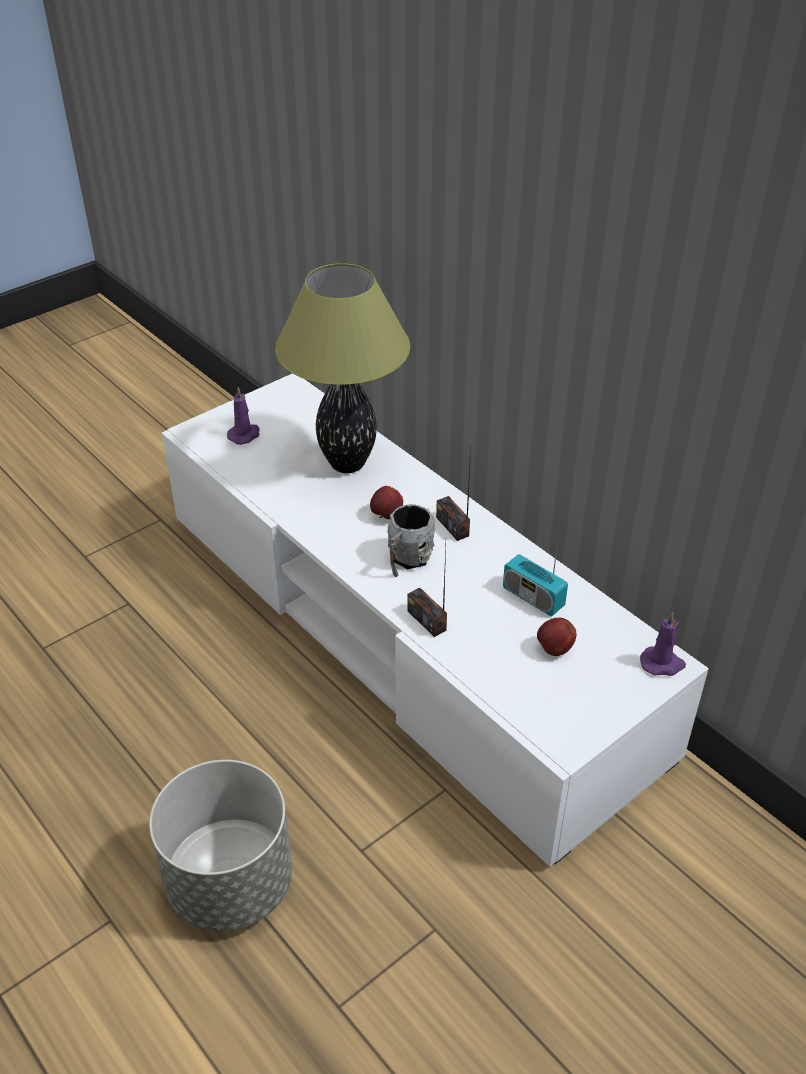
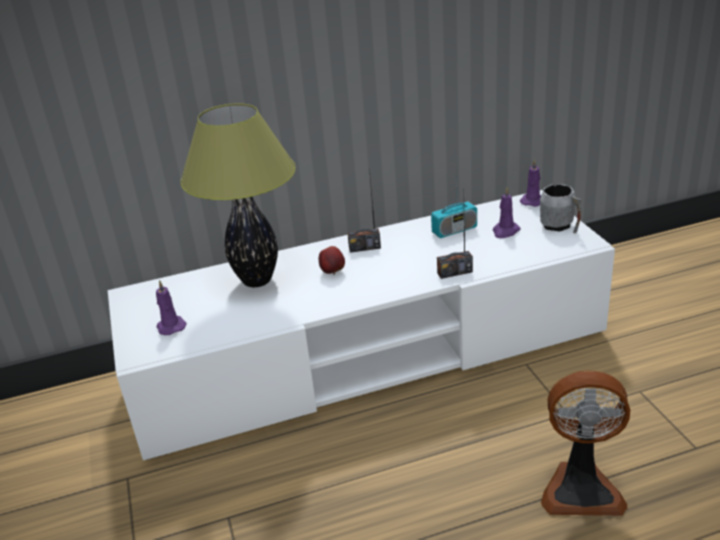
camera: 65 degrees left, 10 degrees down
grey planter [149,760,292,932] -> fan [541,370,630,516]
grey mug [387,504,435,577] -> grey mug moved to [540,184,582,233]
apple [537,618,576,656] -> purple candle [493,187,520,238]

